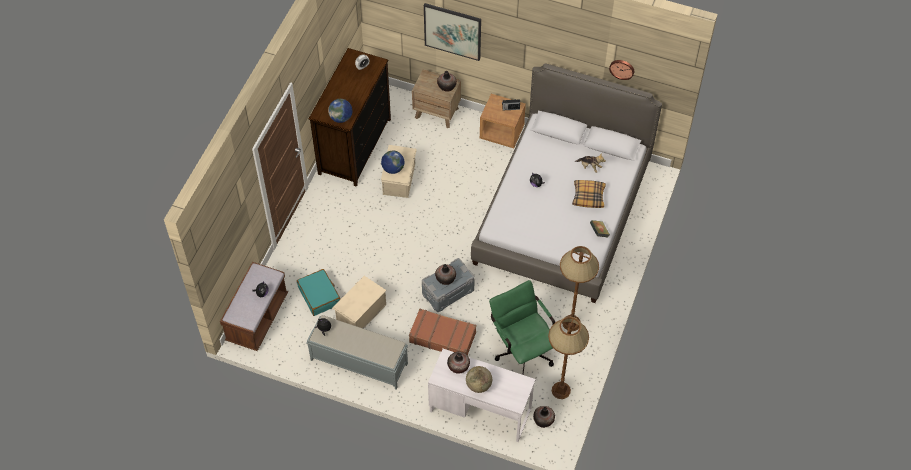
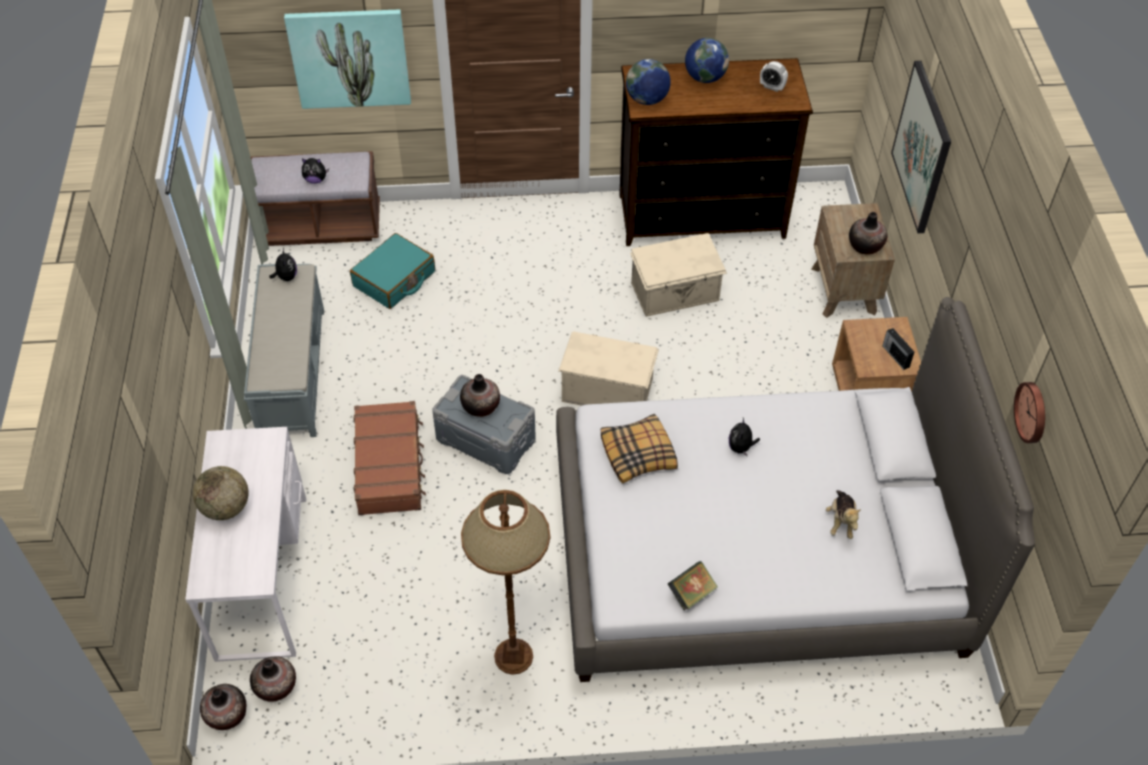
camera: 65 degrees right, 5 degrees down
beige storage box [332,276,387,329] -> beige storage box moved to [559,331,659,406]
globe [381,151,404,174] -> globe moved to [685,38,729,83]
vase [447,352,470,374] -> vase moved to [200,684,246,730]
green office chair [489,280,555,375] -> none
brown floor lamp [548,317,589,399] -> none
pillow [572,180,606,208] -> pillow moved to [601,414,678,483]
none -> picture [284,10,411,109]

